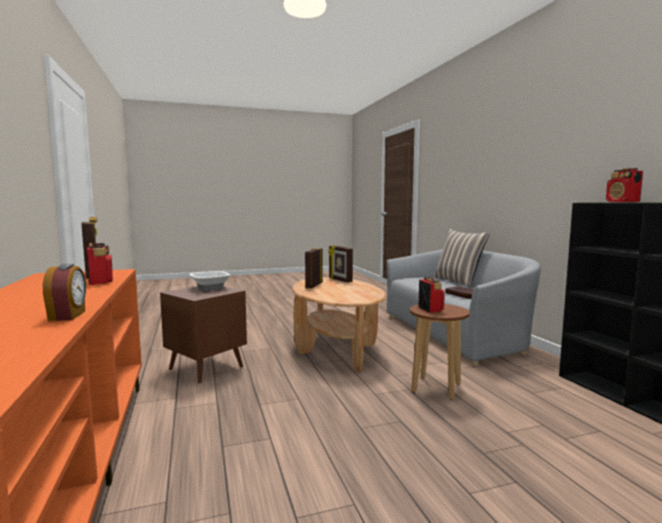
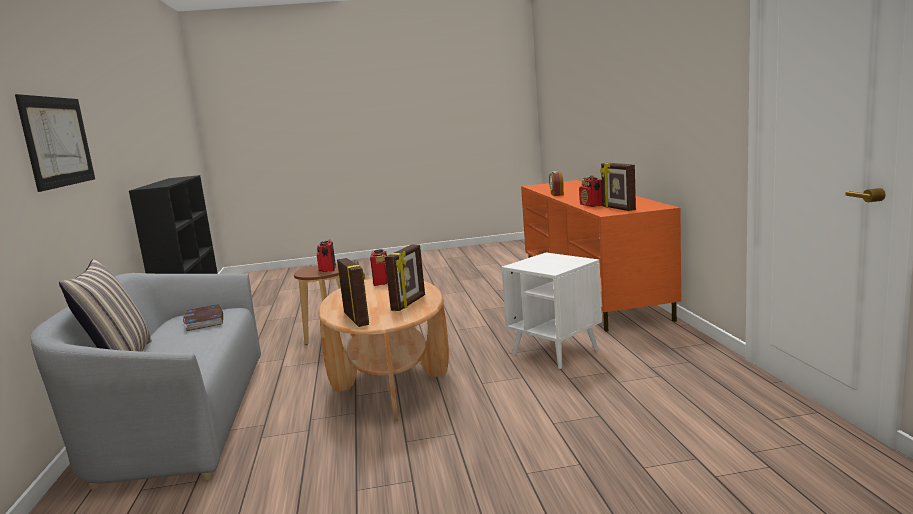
camera: 170 degrees left, 5 degrees up
brown side table [160,286,247,384] -> white side table [502,252,602,369]
bowl [190,271,230,291] -> none
radio [606,168,643,202] -> radio moved to [370,249,388,286]
none -> picture [15,94,95,192]

